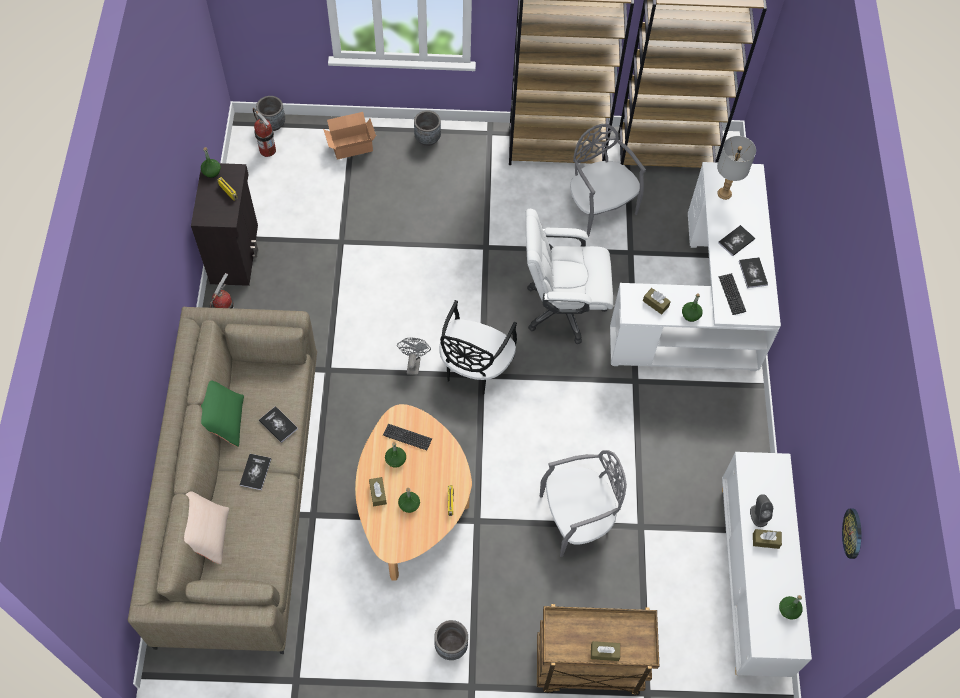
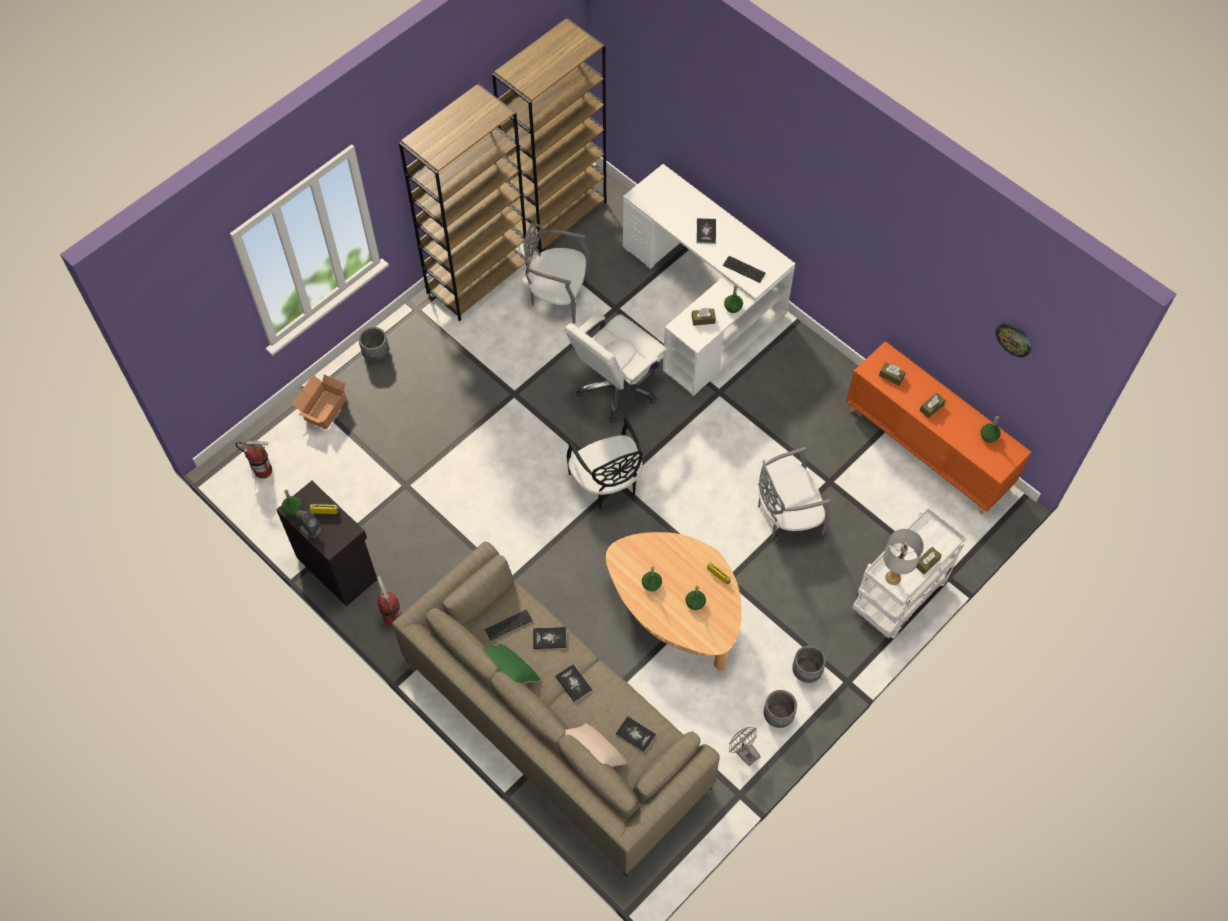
camera: 45 degrees left, 0 degrees up
grey planter [256,96,285,131] -> grey planter moved to [764,690,797,728]
brown tissue box [369,477,387,507] -> brown tissue box moved to [879,362,906,386]
keyboard [383,424,432,450] -> keyboard moved to [485,609,533,641]
grey fan [397,337,431,375] -> grey fan moved to [729,727,760,766]
brown cart [537,604,659,695] -> white cart [852,507,967,639]
grey chair [540,450,627,557] -> grey chair turned 135 degrees counterclockwise [758,447,830,539]
grey table lamp [717,136,756,200] -> grey table lamp moved to [883,529,924,585]
white cabinet [722,452,812,677] -> orange cabinet [846,341,1031,515]
book [739,257,768,288] -> book moved to [615,716,656,753]
grey speaker [750,494,773,527] -> grey speaker moved to [296,510,321,538]

